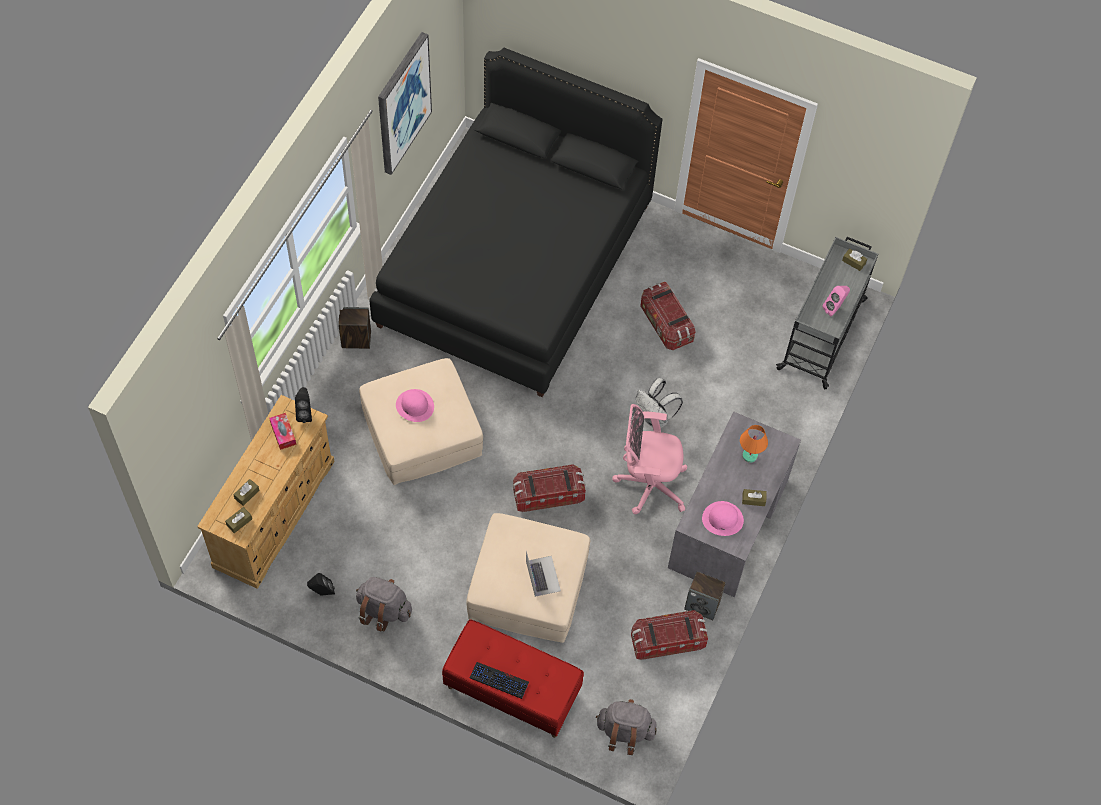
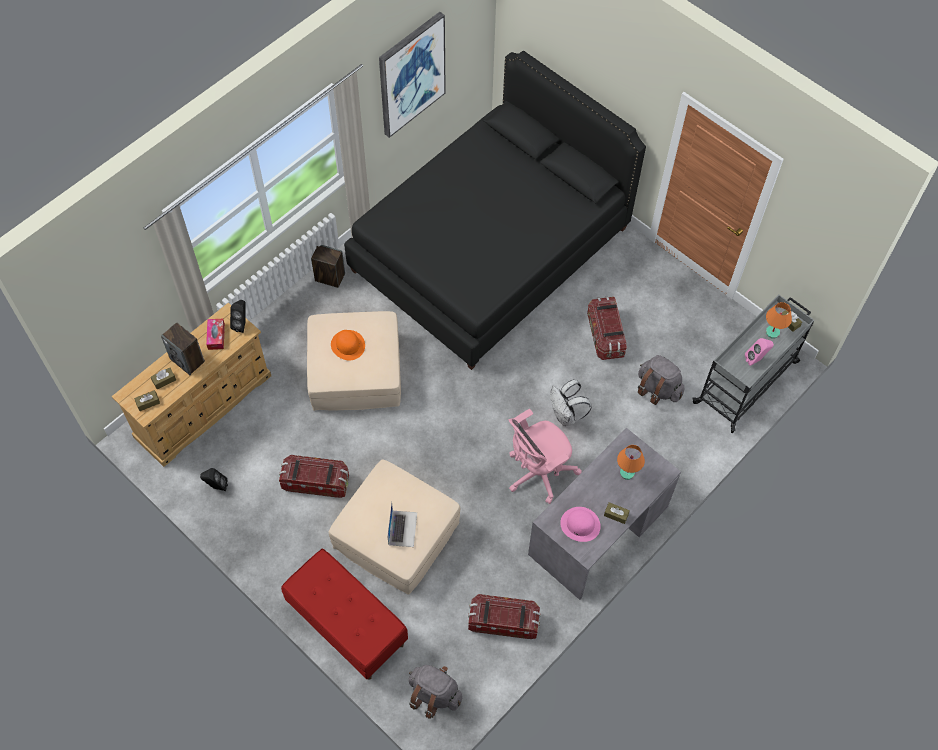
camera: 20 degrees right, 0 degrees up
grey backpack [356,577,412,632] -> grey backpack moved to [638,355,684,405]
pink hat [396,389,434,422] -> orange hat [331,330,365,360]
keyboard [470,662,529,699] -> none
storage box [513,464,586,512] -> storage box moved to [279,455,349,498]
pink office chair [612,404,687,514] -> pink office chair turned 60 degrees counterclockwise [508,409,582,504]
speaker [684,571,726,620] -> speaker moved to [161,322,205,375]
none -> orange table lamp [766,302,792,339]

